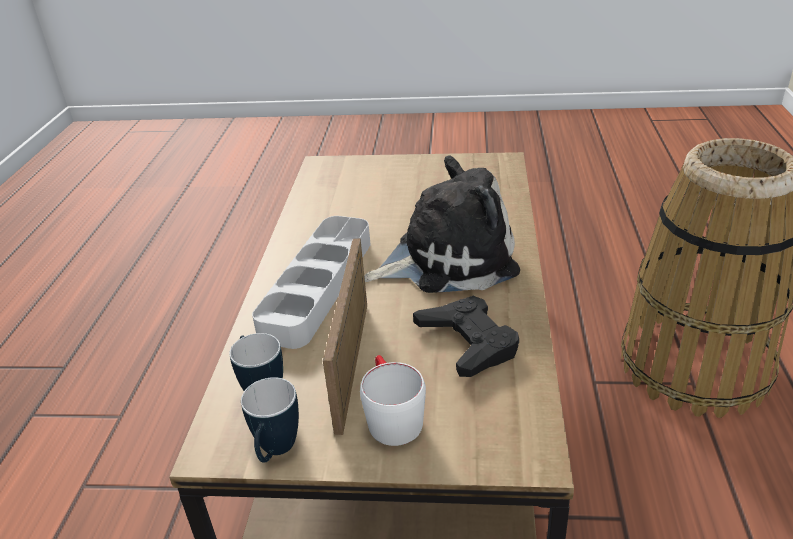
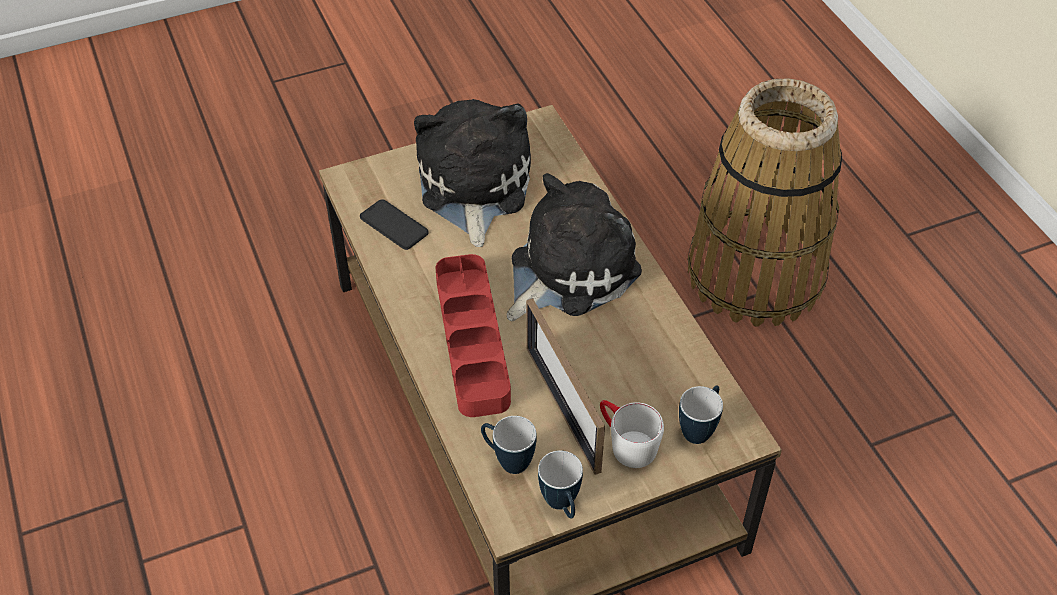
camera: 30 degrees left, 15 degrees up
grey tray [252,216,371,349] -> red tray [436,254,511,417]
black game controller [413,296,519,377] -> none
none -> phone [360,199,429,250]
none -> plush toy [414,99,531,247]
none -> mug [679,385,723,444]

